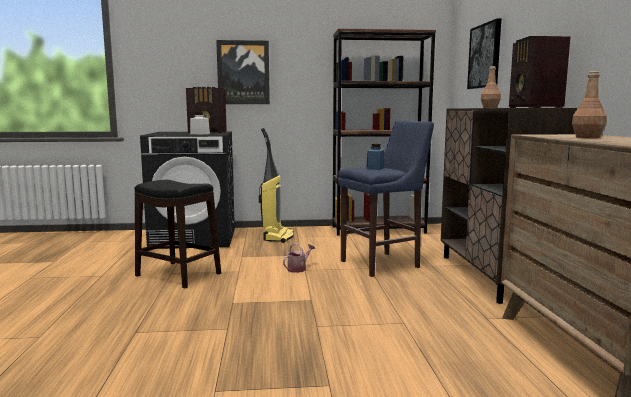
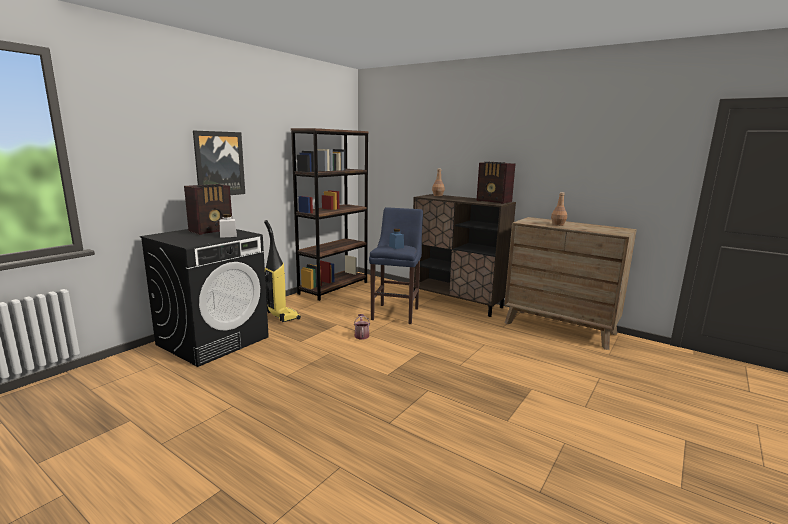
camera: 50 degrees left, 5 degrees up
black stool [135,180,221,289] -> none
picture [467,19,501,89] -> none

